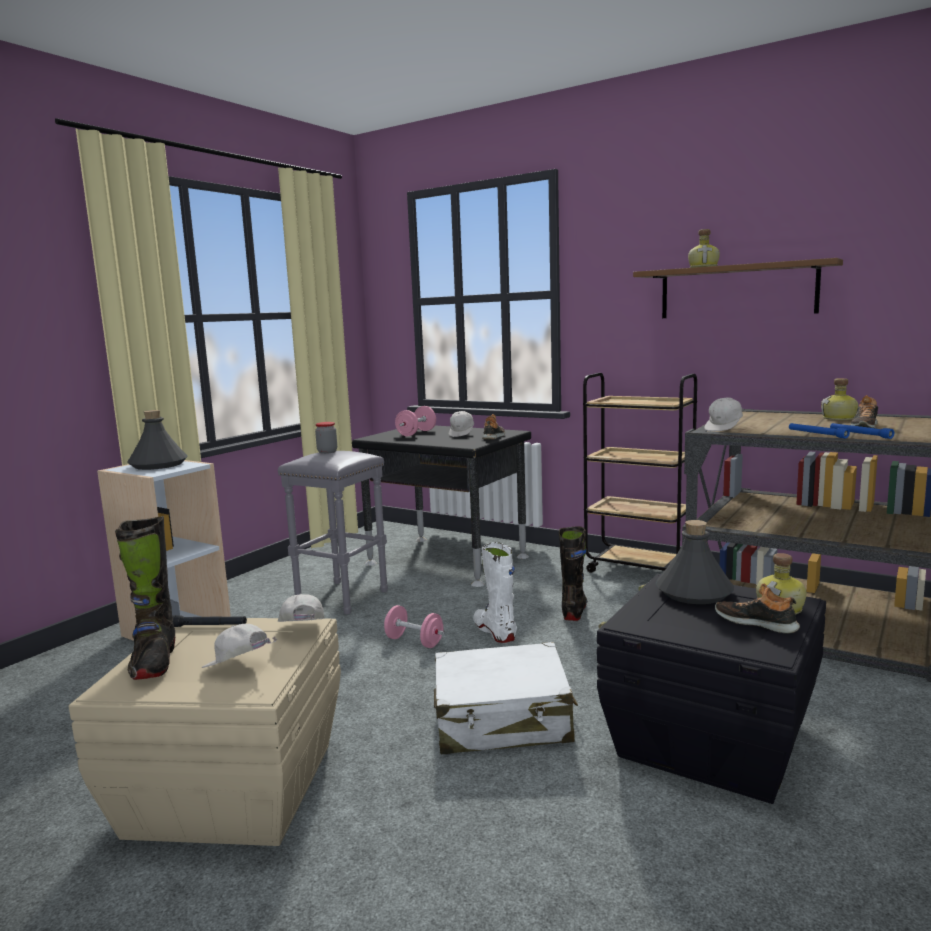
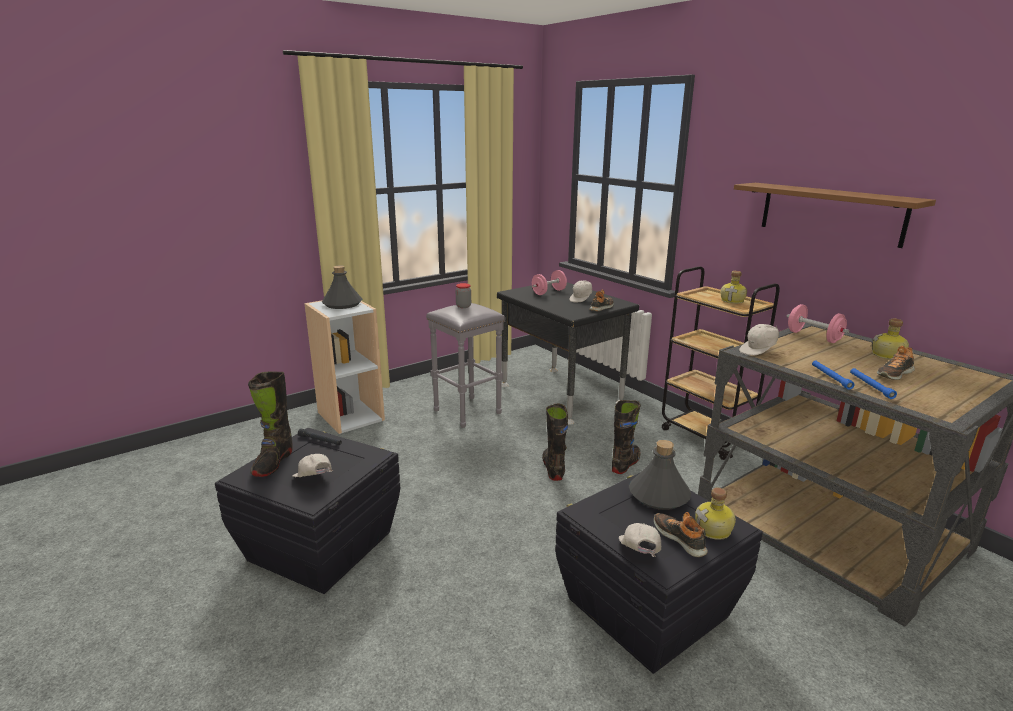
camera: 20 degrees right, 10 degrees up
beige storage box [68,618,341,846] -> black storage box [215,428,400,594]
white cap [277,594,324,622] -> white cap moved to [619,523,661,557]
pink dumbbell [384,605,444,648] -> pink dumbbell moved to [787,304,850,343]
white suitcase [434,642,578,754] -> none
white boot [473,542,517,643] -> black boot [542,404,568,481]
bottle [688,229,720,268] -> bottle moved to [720,271,747,304]

